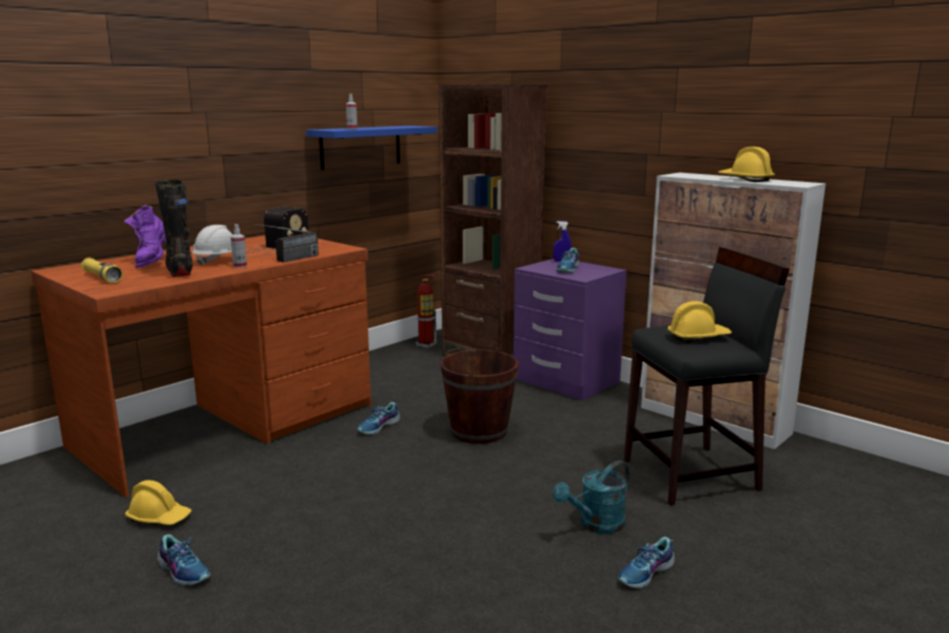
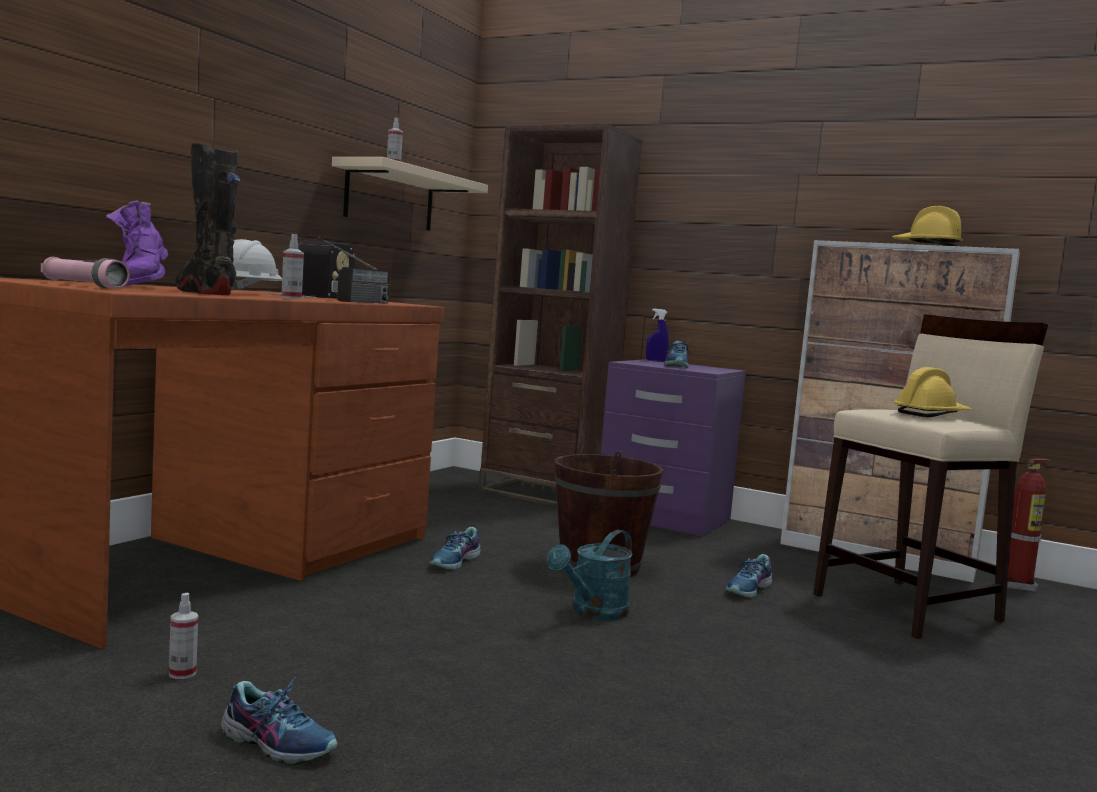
camera: 15 degrees left, 10 degrees down
yellow flashlight [80,258,123,283] -> pink flashlight [41,257,130,289]
yellow hard hat [125,480,192,525] -> spray bottle [169,593,198,679]
blue shelf [306,126,437,170] -> beige shelf [332,157,488,231]
fire extinguisher [415,275,437,348] -> fire extinguisher moved to [1007,458,1050,592]
turquoise watering can [553,460,630,534] -> turquoise watering can moved to [547,530,633,620]
shoe [618,537,675,589] -> shoe moved to [726,554,772,598]
black stool [624,247,789,506] -> beige stool [813,314,1048,639]

